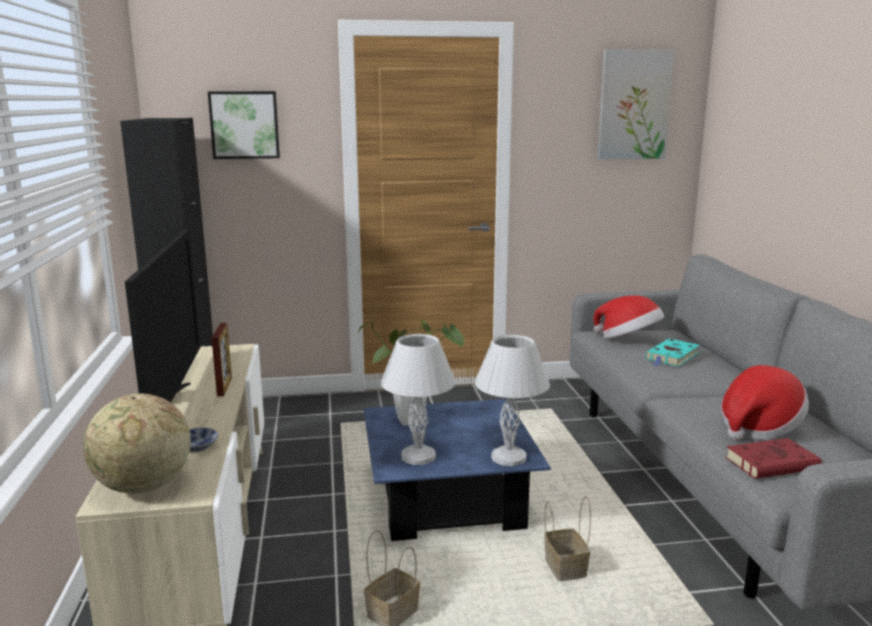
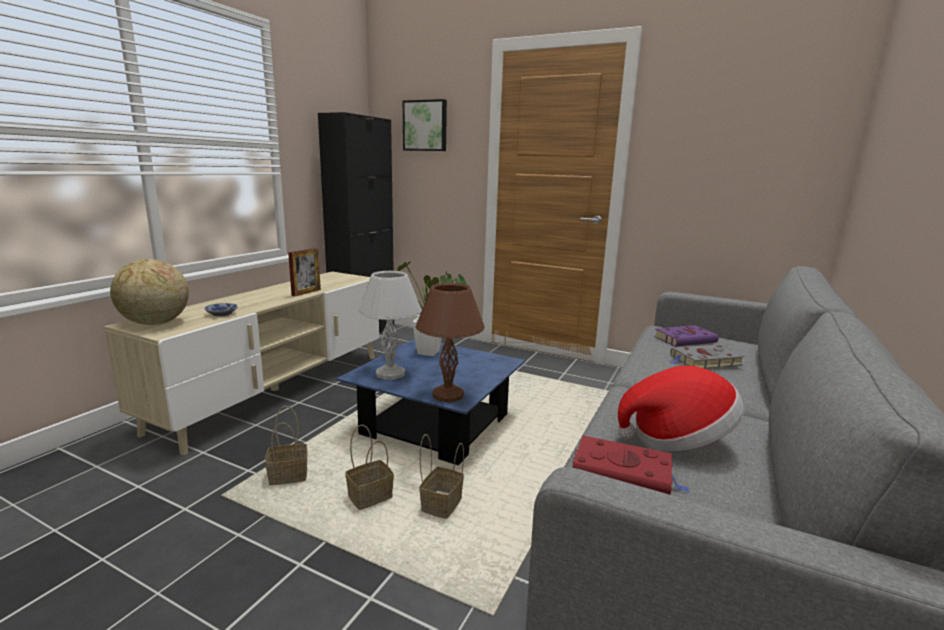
camera: 35 degrees right, 0 degrees up
television [125,230,201,403] -> none
white table lamp [475,335,550,466] -> brown table lamp [416,283,484,402]
hat [593,295,664,338] -> purple book [654,325,719,347]
picture [597,49,674,160] -> none
turquoise book [645,339,700,367] -> grey book [669,345,744,369]
none -> basket [345,425,394,510]

